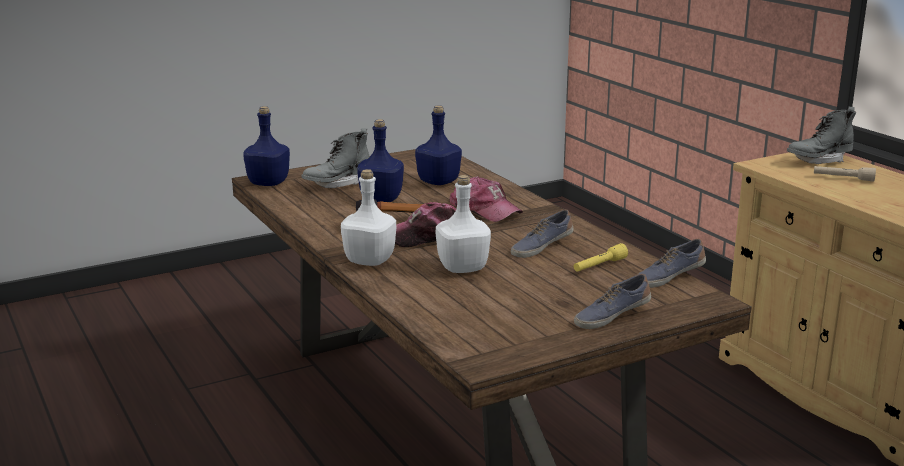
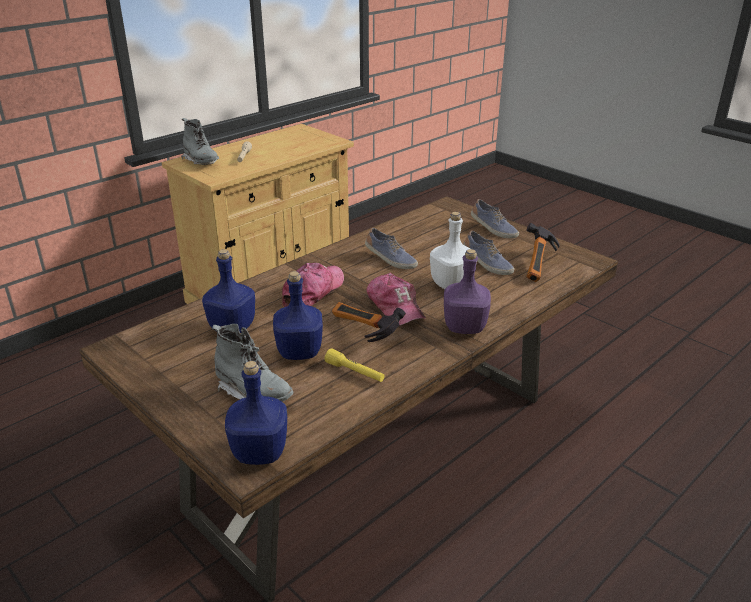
camera: 105 degrees left, 10 degrees up
white bottle [341,169,396,266] -> purple bottle [444,249,491,334]
yellow flashlight [574,243,628,272] -> yellow flashlight moved to [325,348,385,382]
shoe [639,238,706,288] -> shoe moved to [463,230,515,275]
none -> hammer [526,223,560,282]

